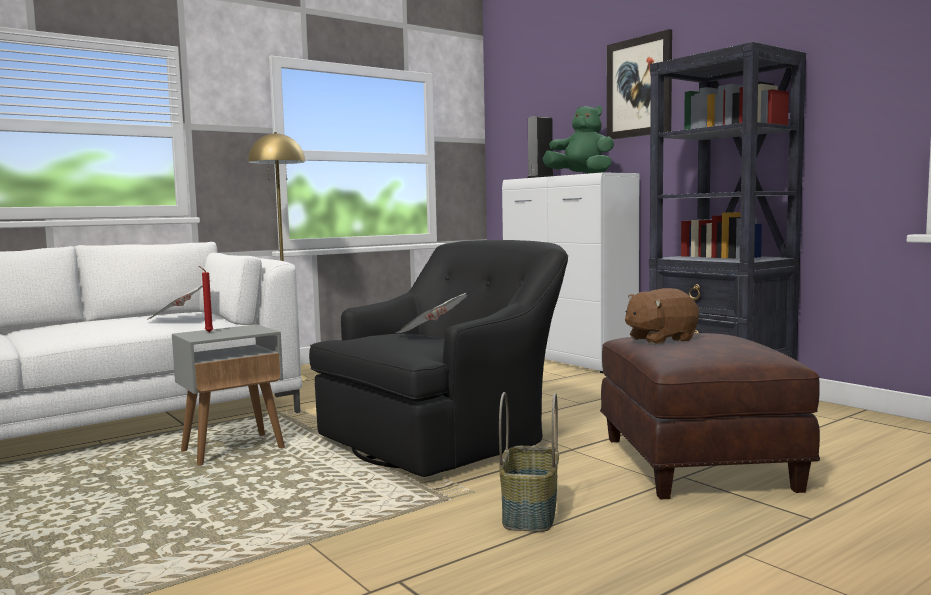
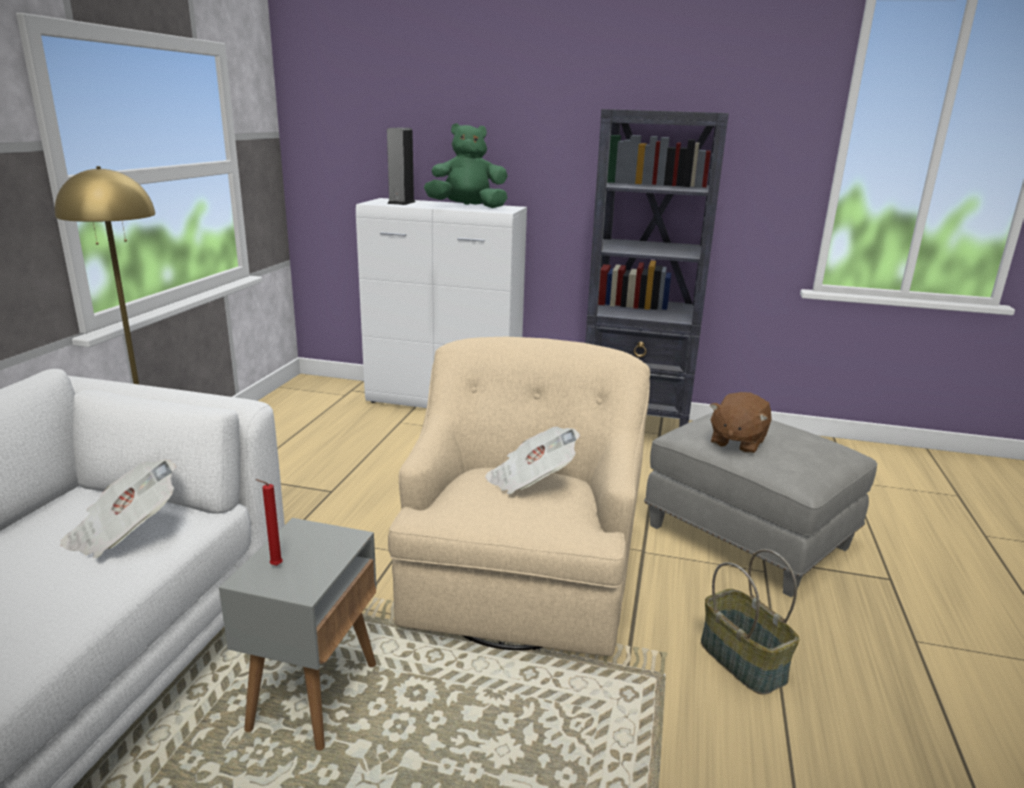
camera: 40 degrees left, 15 degrees up
black armchair [309,240,568,477] -> beige armchair [388,337,650,656]
brown ottoman [600,333,820,500] -> grey ottoman [644,412,877,597]
picture [607,29,672,139] -> none

